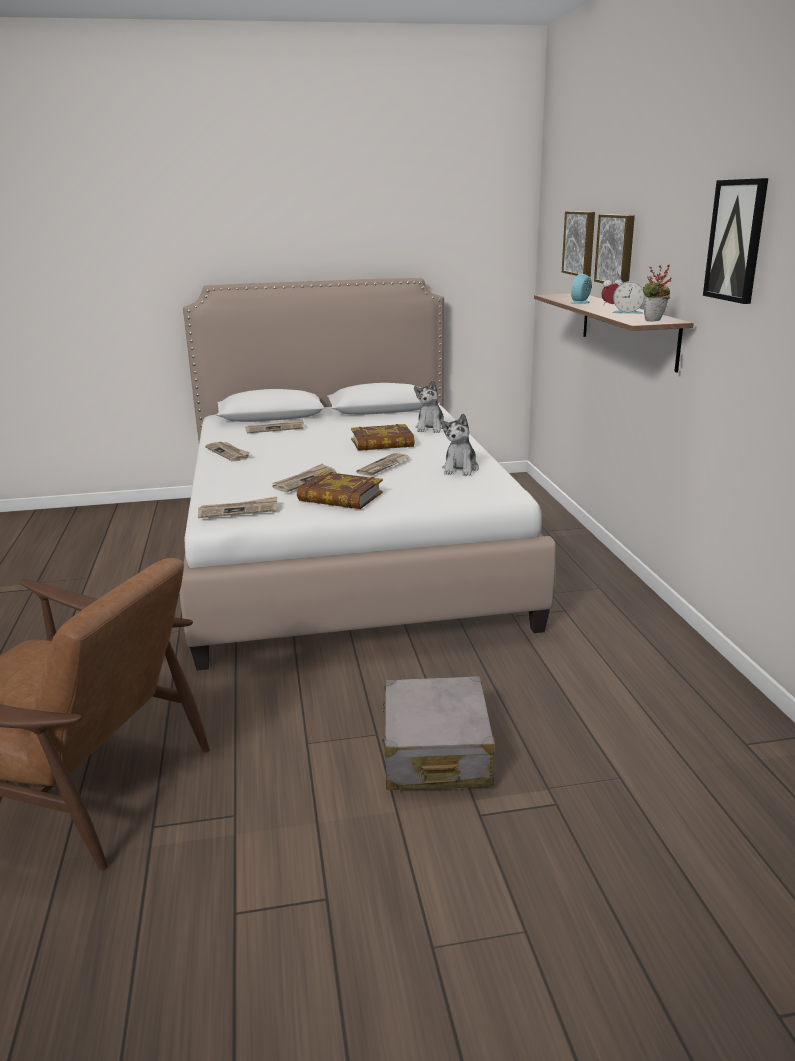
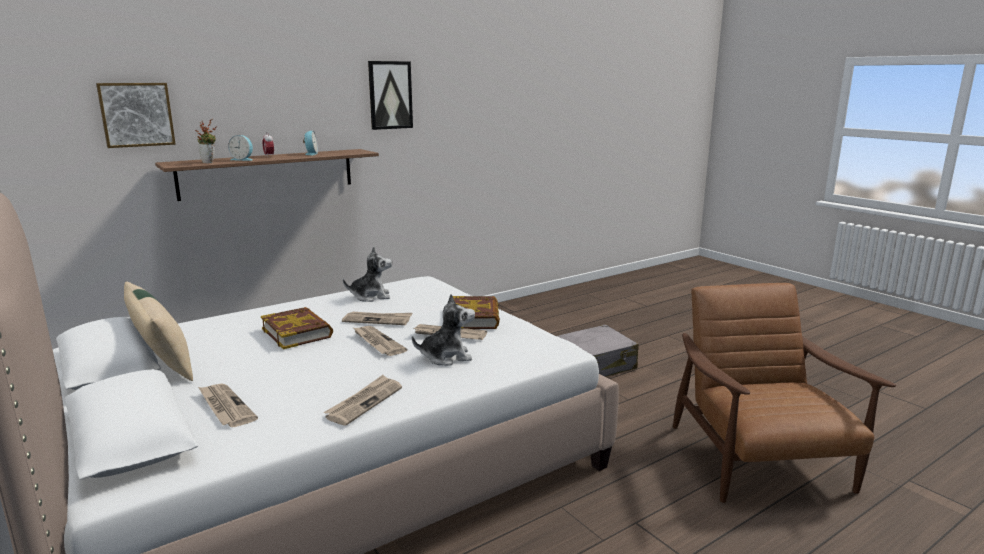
camera: 115 degrees left, 5 degrees down
newspaper [198,496,277,518] -> newspaper moved to [354,326,407,356]
plush toy [414,380,444,433] -> plush toy moved to [412,294,475,366]
picture [594,214,635,285] -> none
potted plant [643,264,672,321] -> potted plant moved to [195,119,217,163]
none -> beige pillow [124,281,193,381]

